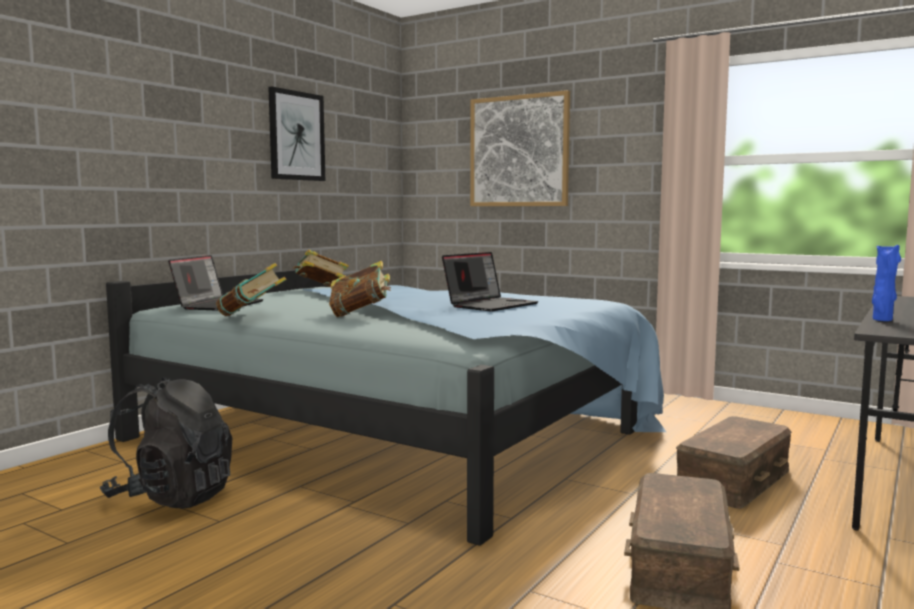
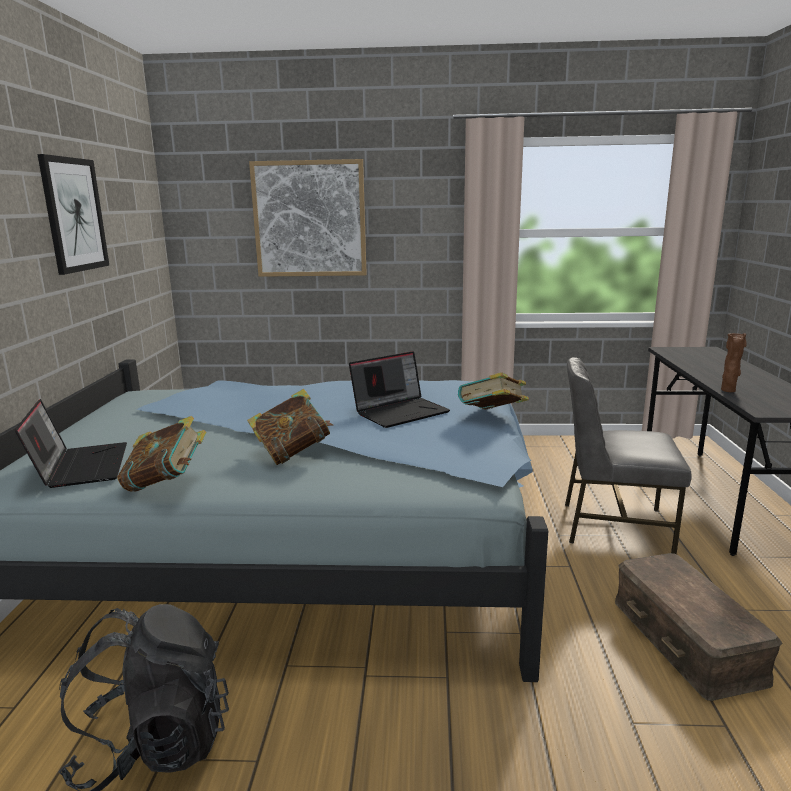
camera: 30 degrees left, 10 degrees up
book [292,250,349,286] -> book moved to [458,372,529,410]
laptop [442,252,538,312] -> laptop turned 45 degrees clockwise [349,351,450,428]
brown storage box [676,416,792,509] -> grey chair [565,357,692,555]
blue vase [872,245,901,321] -> brown vase [721,333,747,392]

